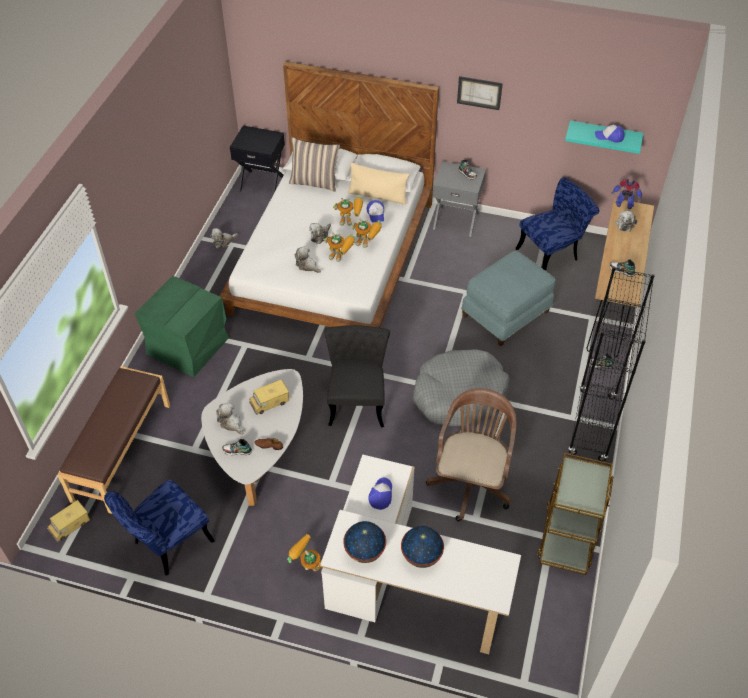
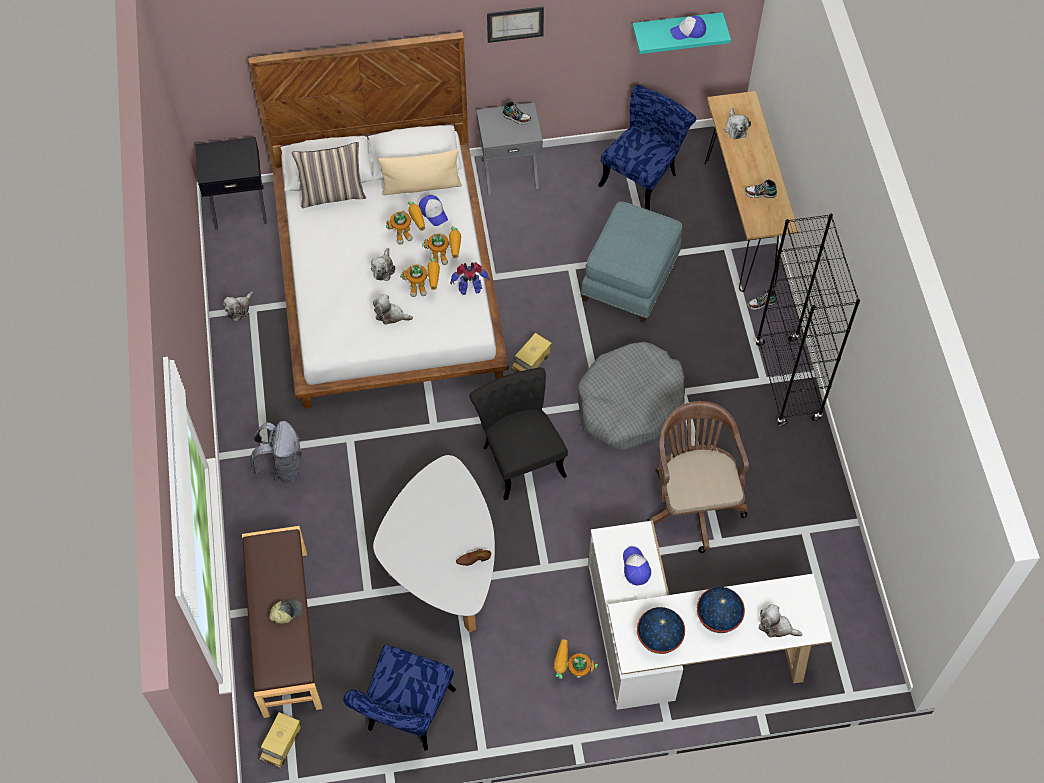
camera: 25 degrees left, 10 degrees up
green storage box [135,275,229,377] -> grey backpack [250,421,302,483]
plush toy [216,402,243,435] -> plush toy moved to [759,604,802,638]
shoe [222,439,252,455] -> none
toy truck [249,379,289,415] -> toy truck moved to [511,333,552,373]
brown cart [537,453,613,575] -> none
toy robot [611,179,642,209] -> toy robot moved to [450,262,490,295]
none -> cap [269,599,303,624]

